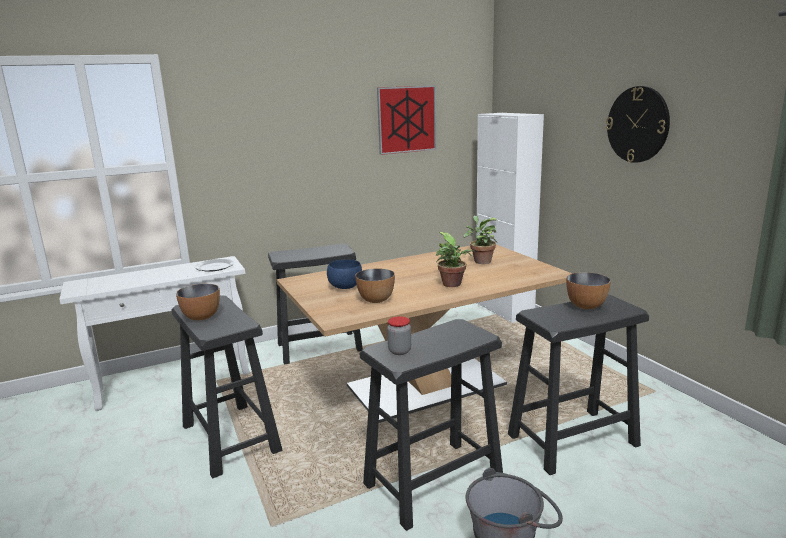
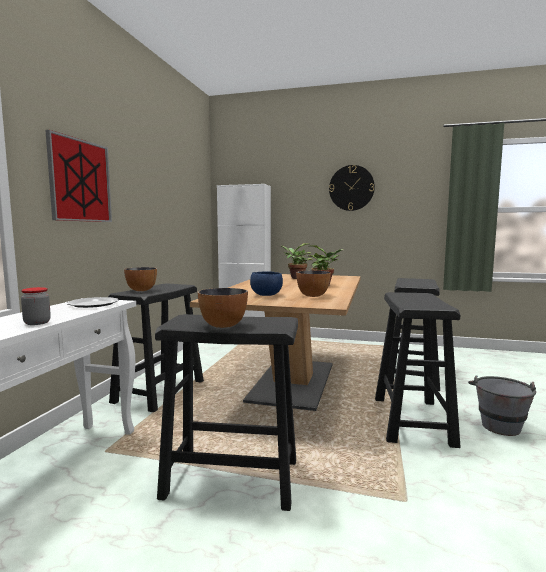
camera: 50 degrees left, 10 degrees down
picture [377,85,437,155] -> picture moved to [45,130,112,222]
jar [387,316,411,355] -> jar moved to [21,287,51,325]
bowl [566,272,611,309] -> bowl moved to [124,267,157,291]

